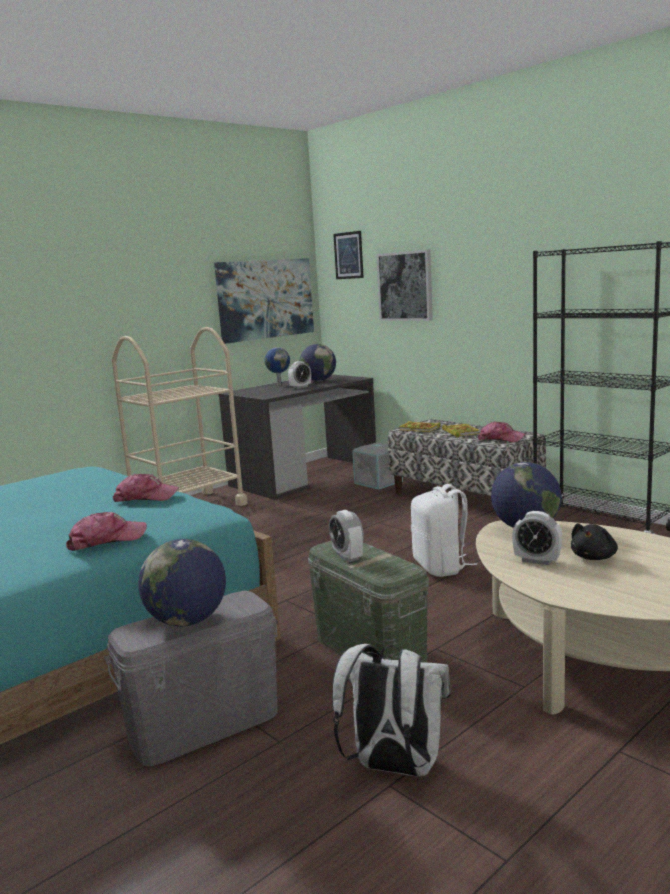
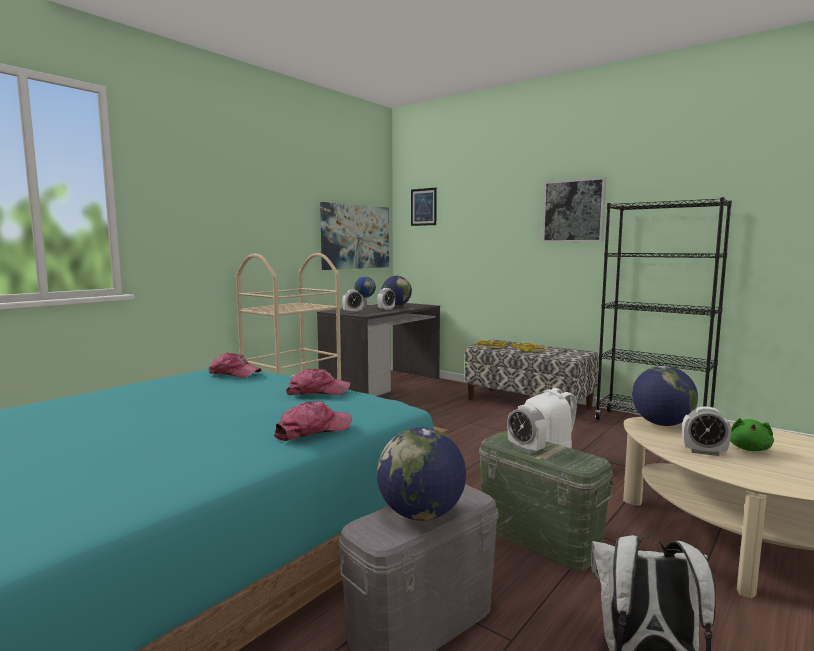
camera: 10 degrees left, 5 degrees down
grey storage box [352,442,403,490] -> none
picture [376,249,433,321] -> picture moved to [542,177,607,242]
cap [478,421,526,442] -> cap moved to [209,352,261,378]
black plush toy [571,523,618,560] -> green plush toy [730,418,774,451]
none -> alarm clock [342,290,363,313]

